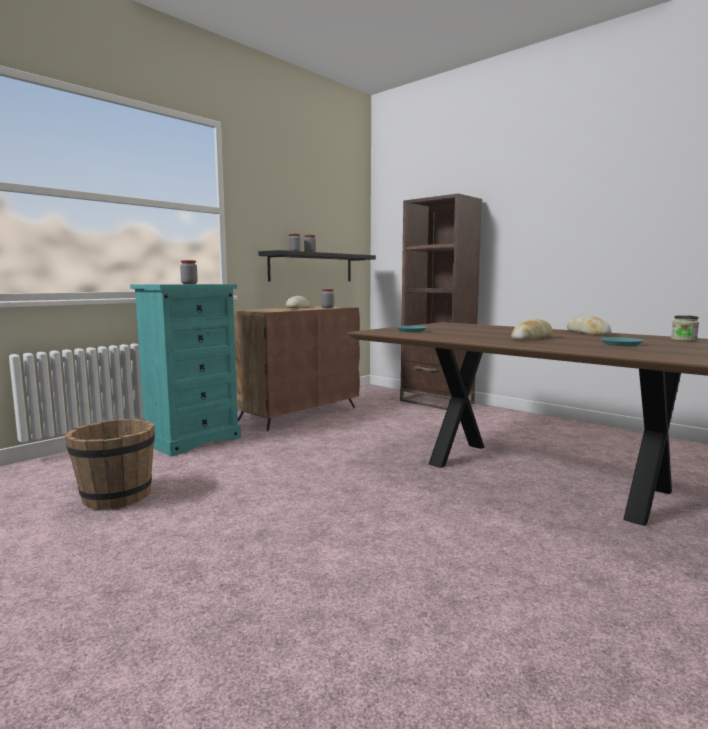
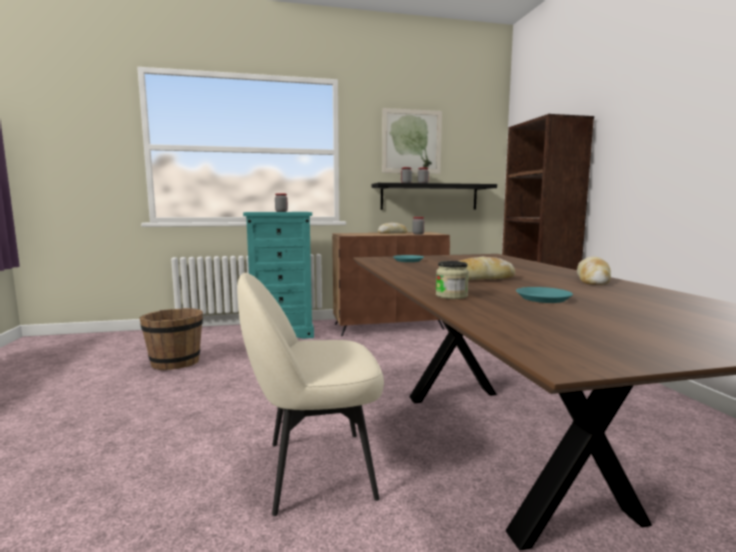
camera: 35 degrees right, 0 degrees up
jar [671,315,699,341] -> jar moved to [436,261,469,299]
none -> beige chair [237,273,384,516]
none -> picture [382,108,442,174]

